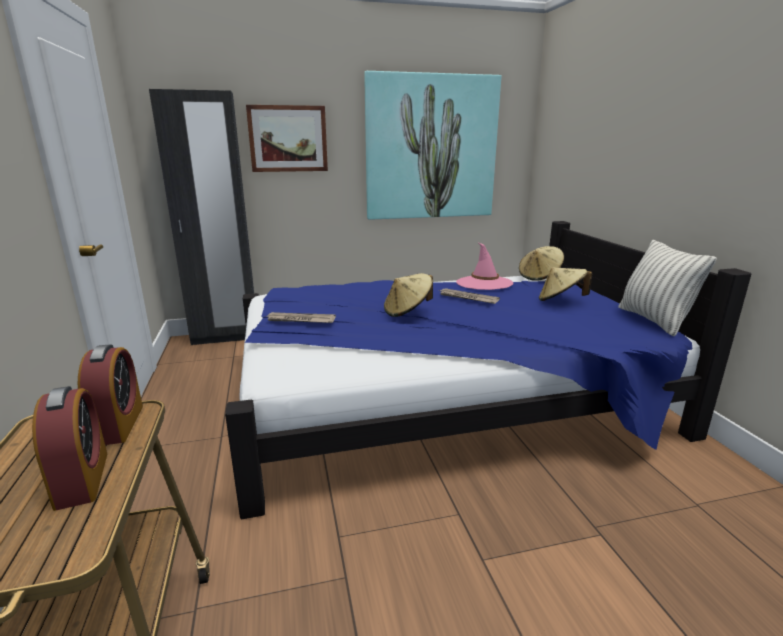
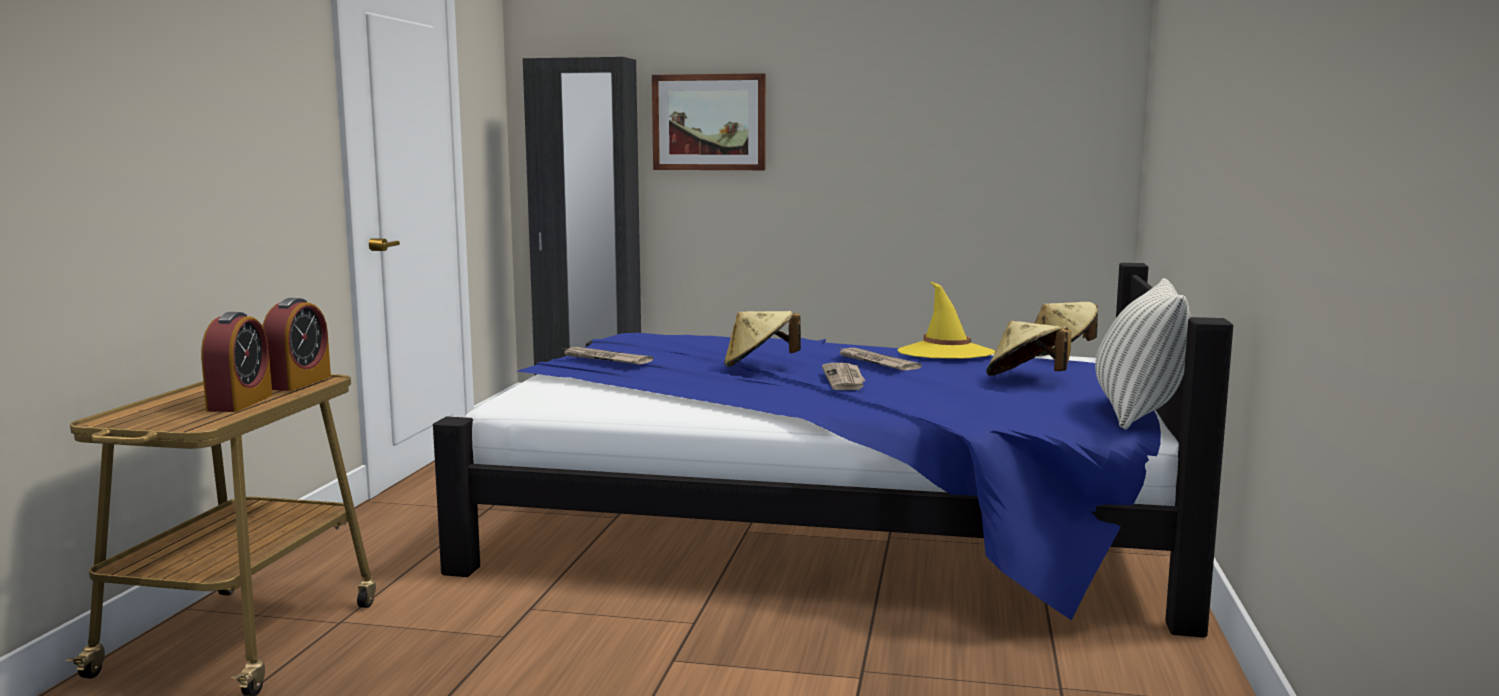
camera: 25 degrees right, 10 degrees down
picture [364,71,501,220] -> none
pink hat [456,243,513,290] -> yellow hat [898,281,995,359]
none -> newspaper [822,363,866,390]

